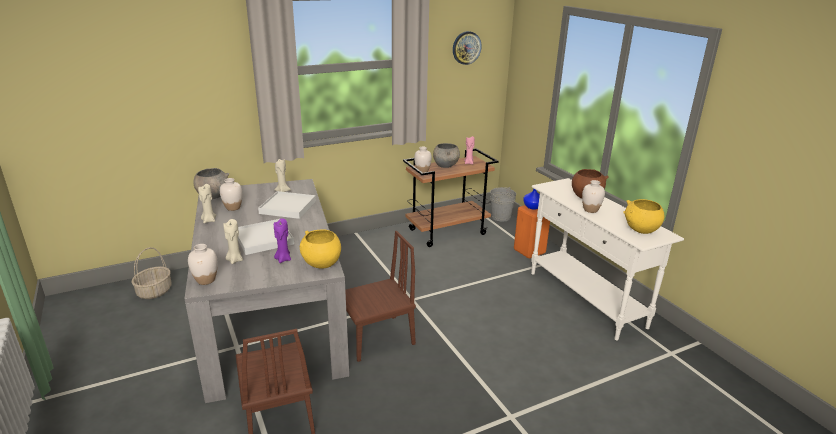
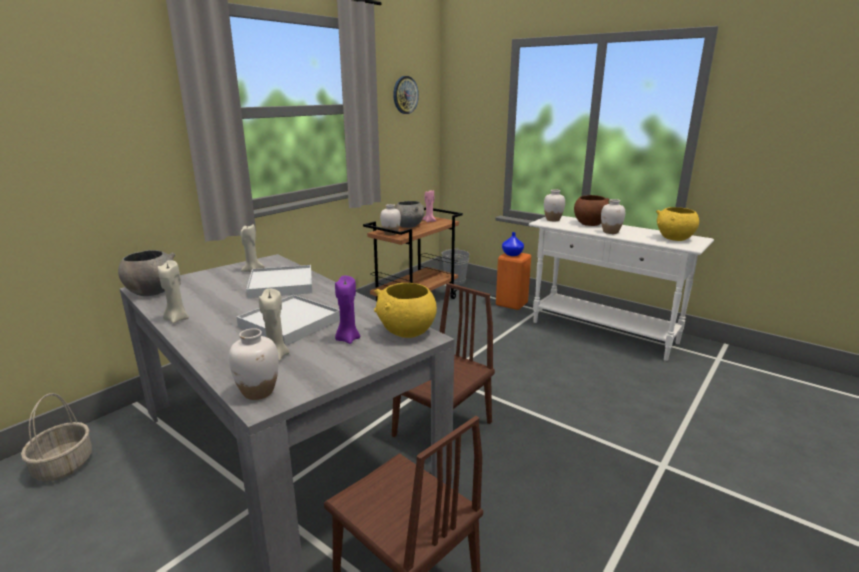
camera: 25 degrees left, 5 degrees down
white vase [220,178,242,211] -> white vase moved to [544,189,565,221]

